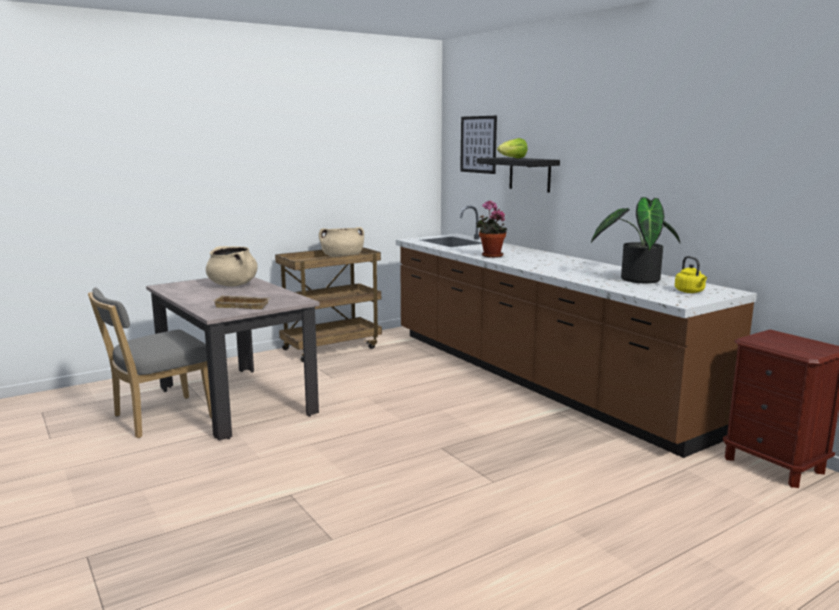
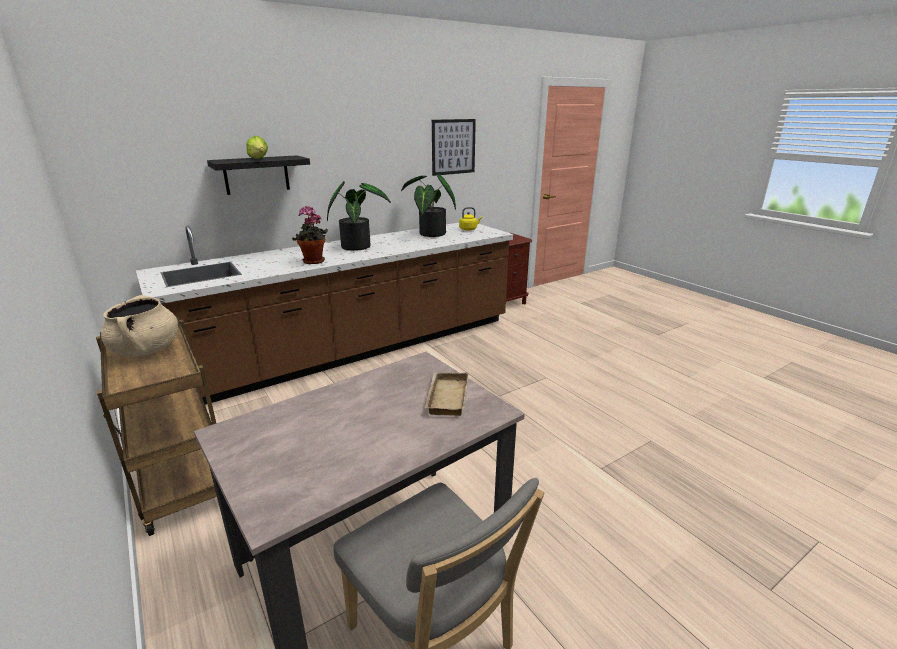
camera: 90 degrees left, 10 degrees up
beige cooking pot [206,246,258,287] -> none
picture [460,116,497,174] -> picture moved to [432,119,476,176]
none -> potted plant [327,181,391,251]

